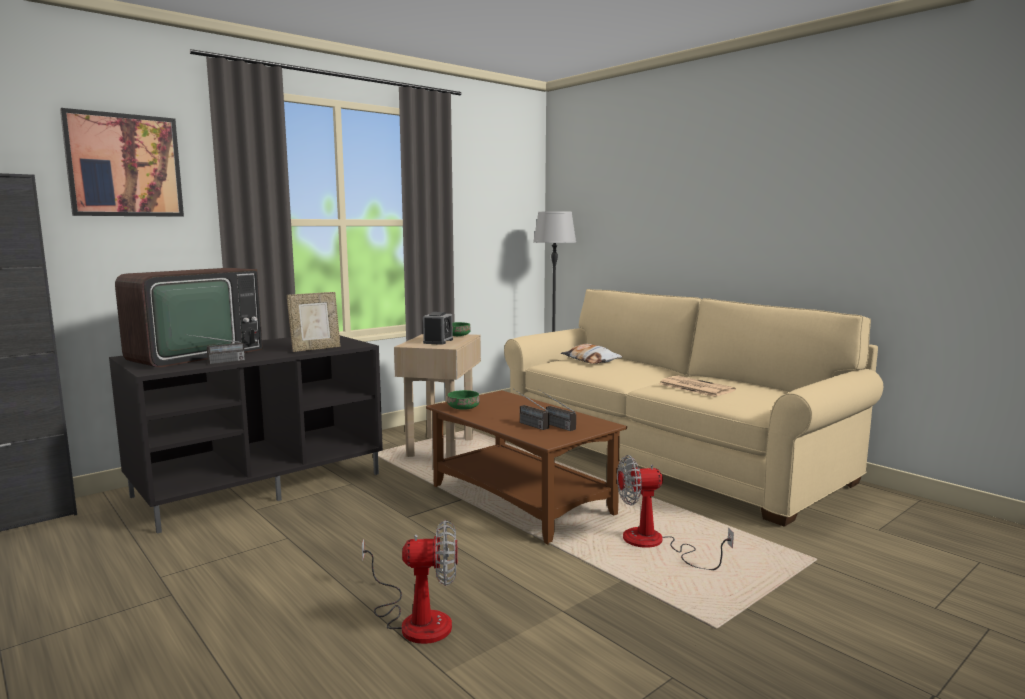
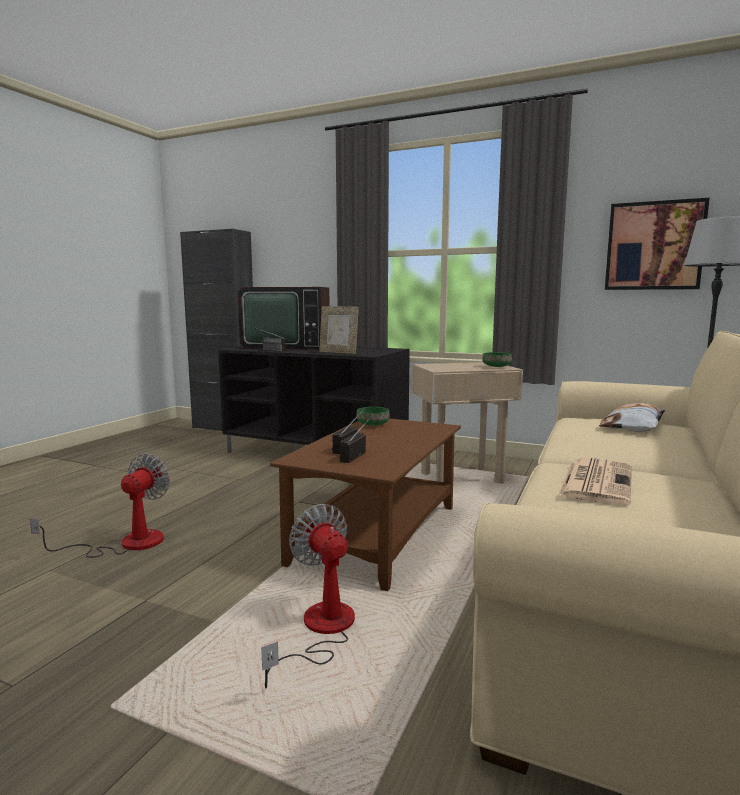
camera: 65 degrees right, 0 degrees up
picture [60,108,184,217] -> picture moved to [605,198,710,290]
fan [362,520,457,644] -> fan turned 135 degrees counterclockwise [30,453,170,558]
alarm clock [423,312,453,345] -> none

